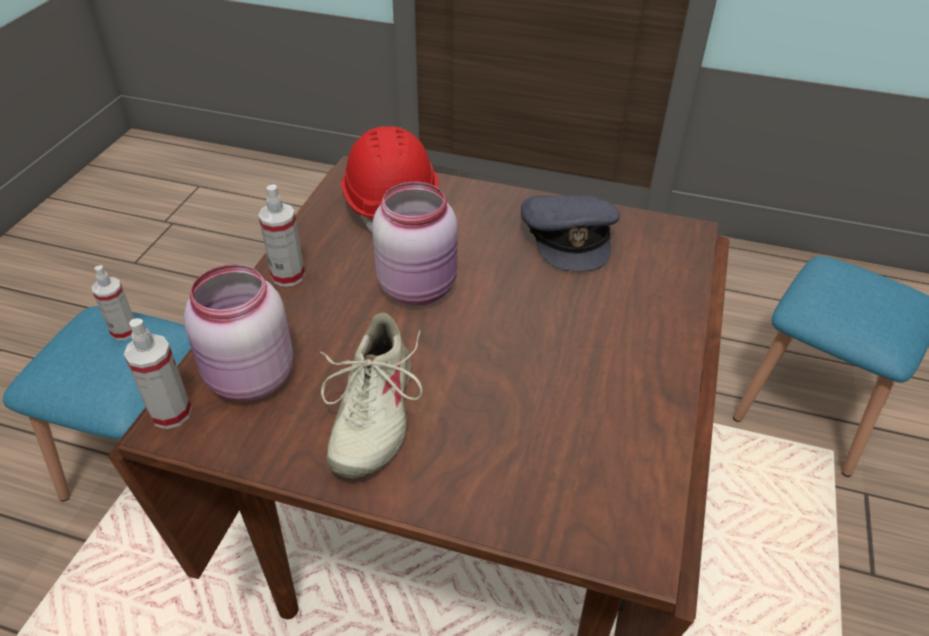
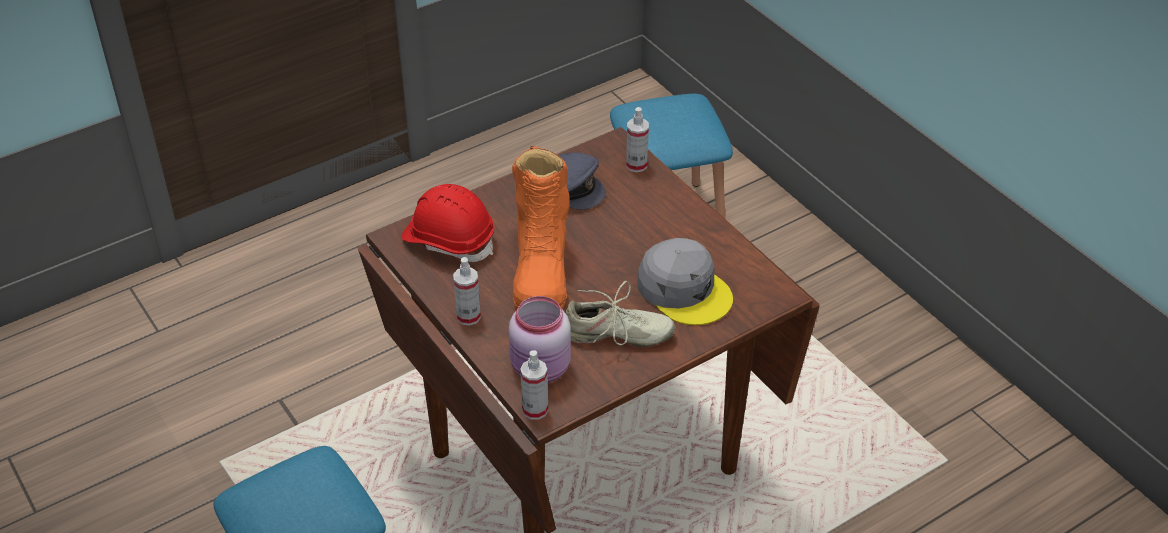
camera: 50 degrees left, 0 degrees up
spray bottle [92,265,134,340] -> spray bottle moved to [626,107,649,172]
beige shoe [320,313,423,479] -> beige shoe turned 45 degrees counterclockwise [566,281,675,347]
pink jar [372,182,458,306] -> orange boot [512,146,570,309]
none -> grey cap [637,238,733,325]

